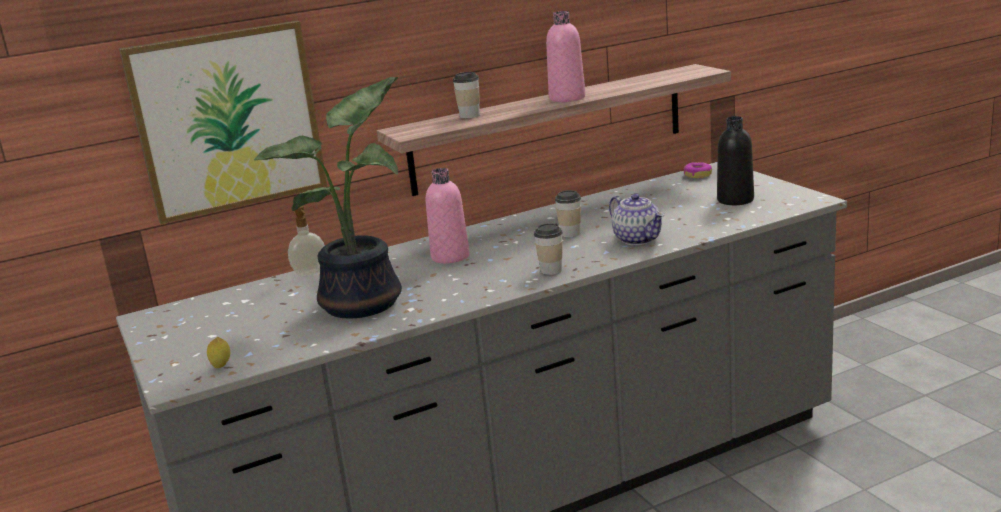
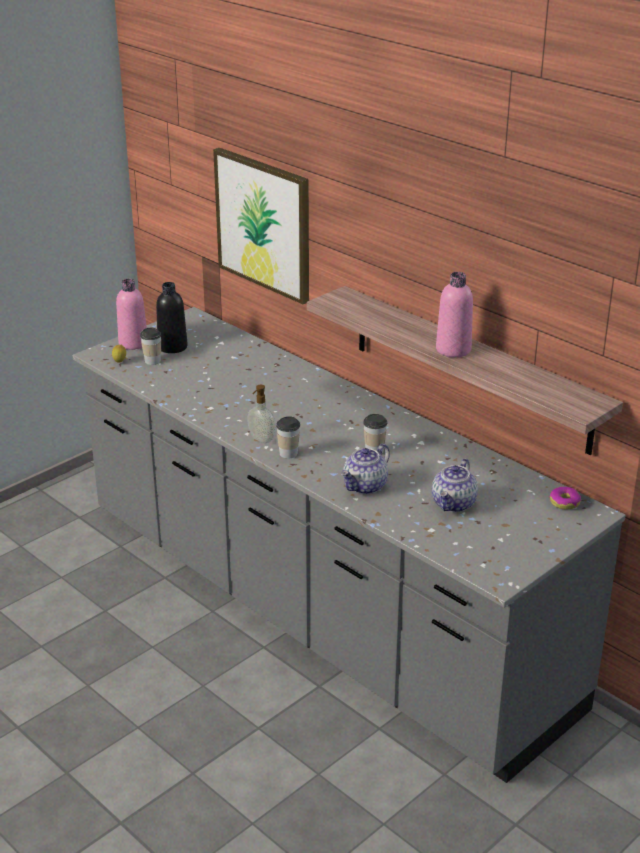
camera: 70 degrees right, 10 degrees up
potted plant [254,77,402,318] -> none
soap dispenser [288,206,325,277] -> soap dispenser moved to [247,385,276,443]
pink bottle [426,168,469,263] -> pink bottle moved to [116,279,147,350]
cup [453,72,480,118] -> cup moved to [140,328,161,365]
black bottle [717,116,754,205] -> black bottle moved to [156,282,188,353]
none -> teapot [432,458,478,512]

